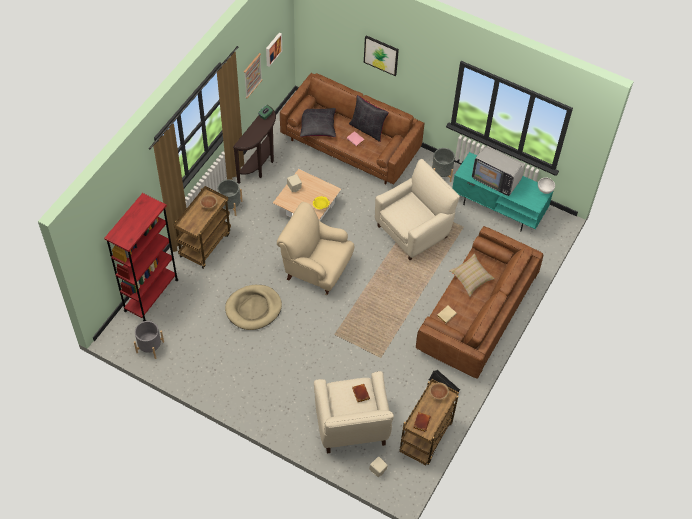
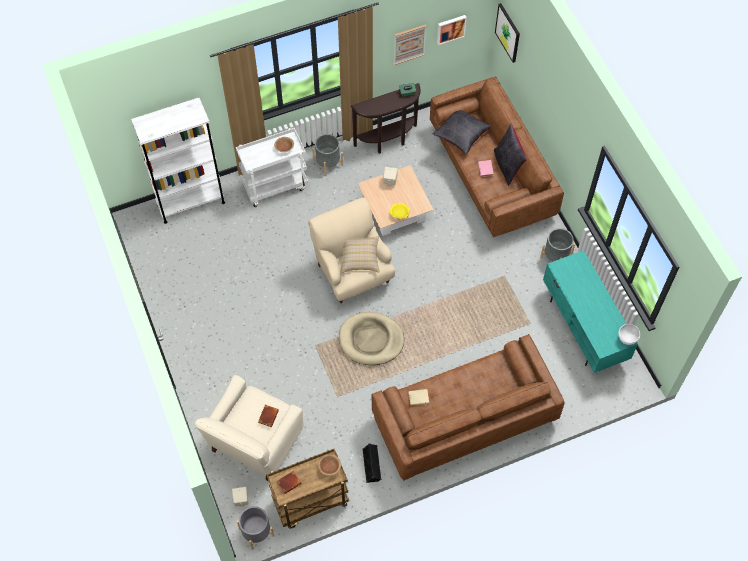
camera: 40 degrees right, 5 degrees up
red bookcase [104,193,178,321] -> white bookcase [131,97,225,224]
grey planter [134,321,164,359] -> grey planter moved to [237,506,275,550]
brown cart [174,186,231,269] -> white cart [236,128,308,207]
beige dog bed [225,285,282,330] -> beige dog bed moved to [339,312,404,365]
picture [364,35,399,76] -> picture moved to [495,3,520,63]
beige armchair [375,159,460,260] -> none
beige pillow [449,254,495,297] -> beige pillow moved to [340,236,380,273]
television [472,146,525,196] -> none

